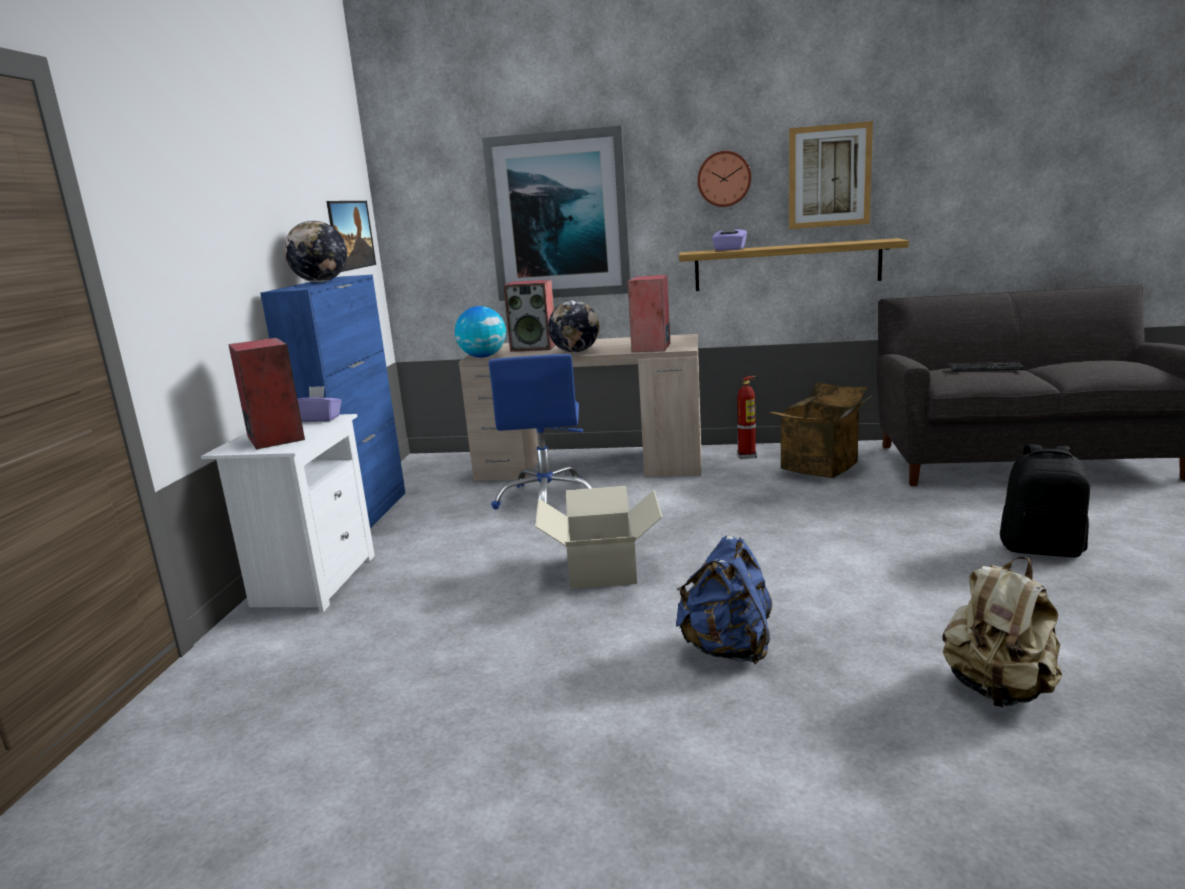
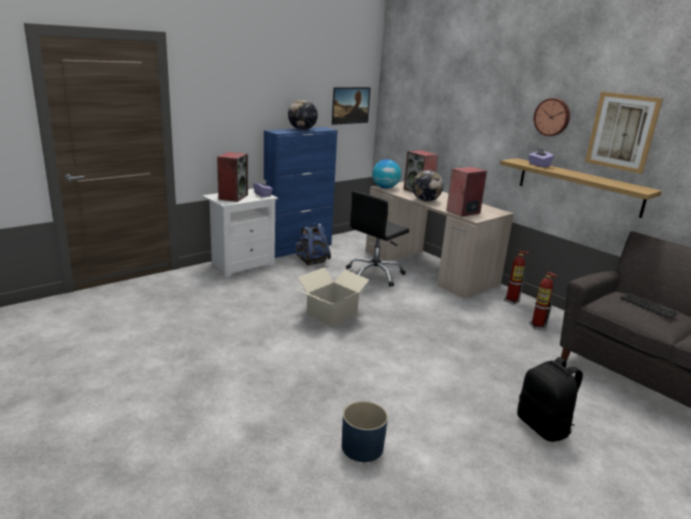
camera: 40 degrees right, 5 degrees up
picture [482,126,631,301] -> none
blue office chair [489,354,592,510] -> black office chair [346,191,409,287]
blue backpack [676,536,772,664] -> blue backpack moved to [295,223,331,265]
cardboard box [768,382,872,478] -> fire extinguisher [529,272,558,329]
beige backpack [942,557,1062,707] -> blue planter [342,401,388,462]

